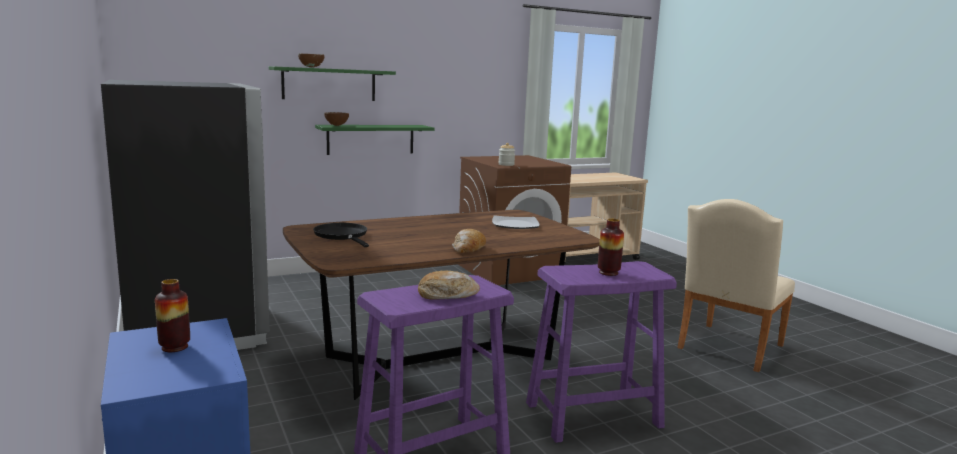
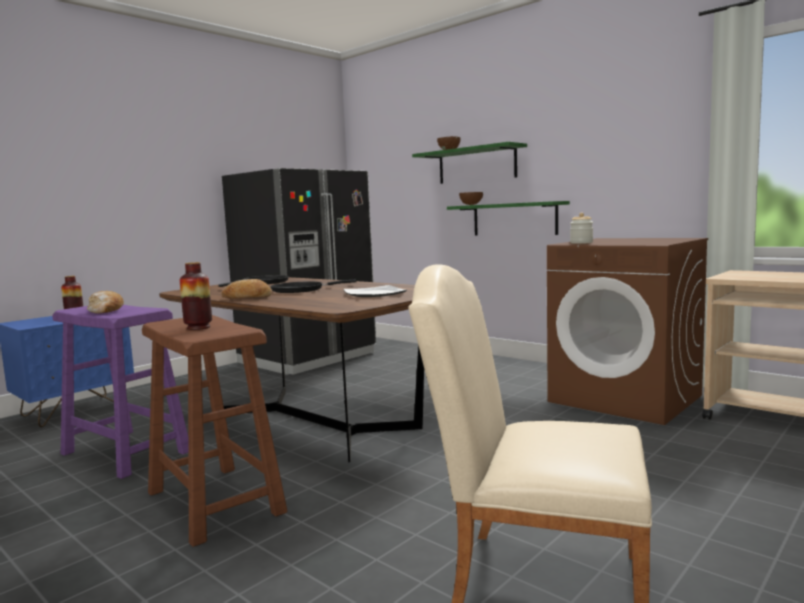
camera: 70 degrees right, 5 degrees down
purple stool [526,261,677,443] -> brown stool [142,315,287,547]
none -> black frying pan [270,280,357,293]

